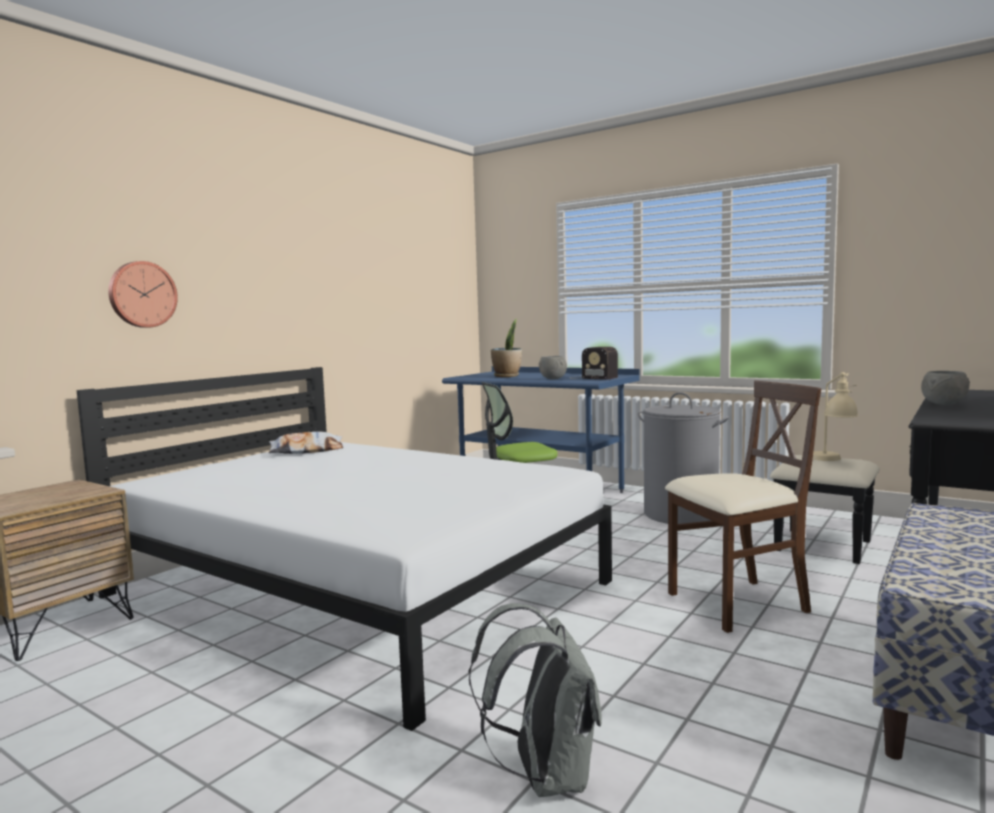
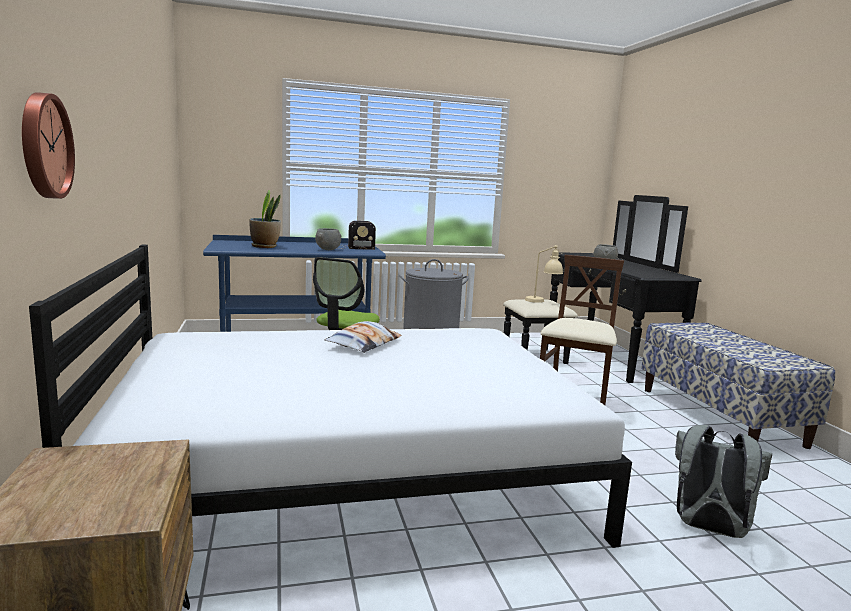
camera: 50 degrees left, 5 degrees up
pillow [269,432,343,454] -> pillow moved to [324,321,402,353]

